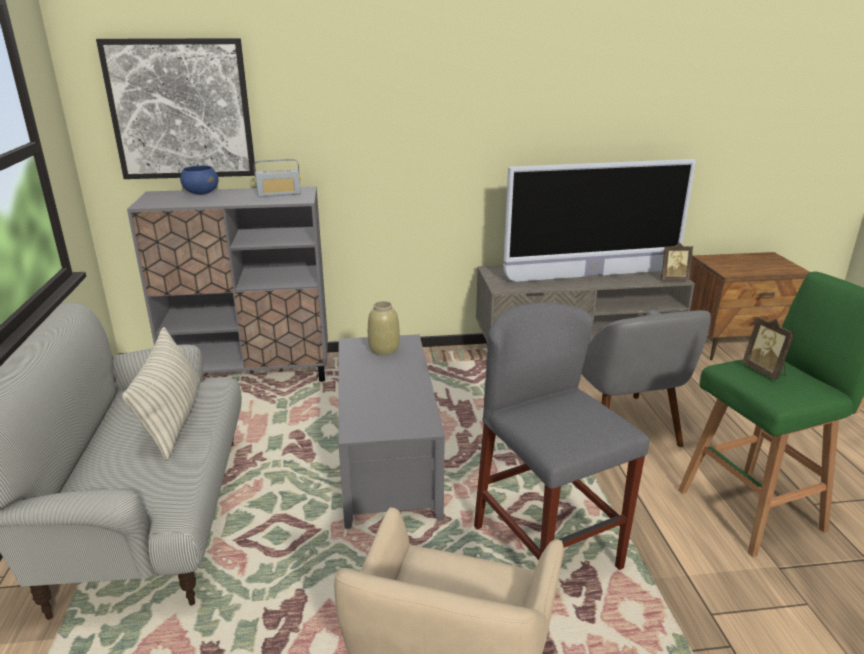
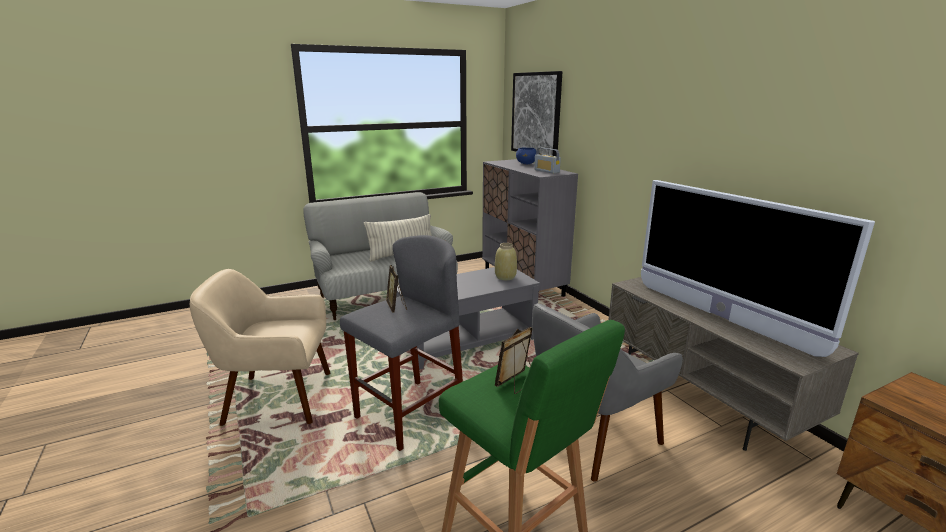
camera: 70 degrees right, 5 degrees down
picture frame [661,242,693,281] -> picture frame moved to [386,265,407,313]

